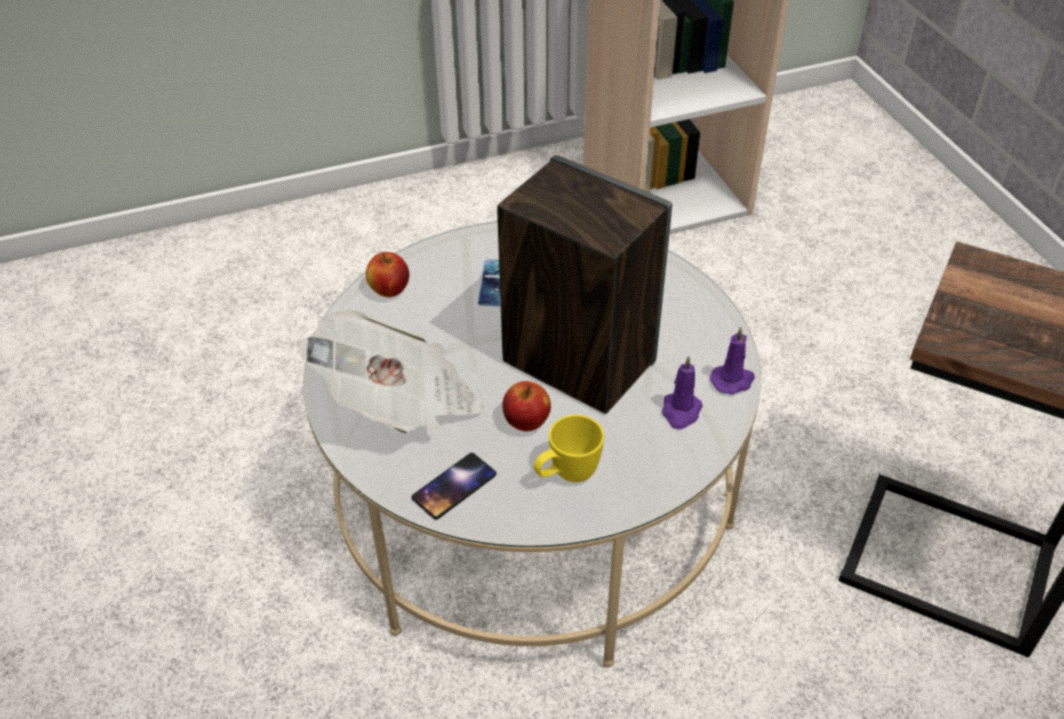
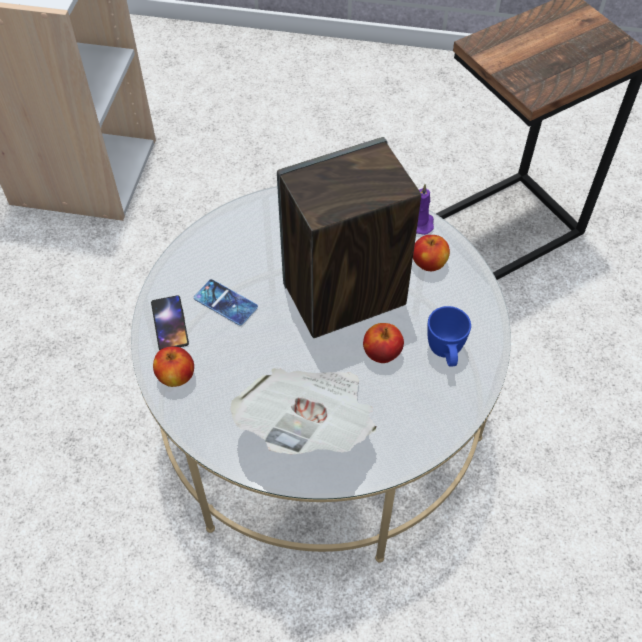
camera: 60 degrees left, 10 degrees up
phone [411,453,497,520] -> phone moved to [151,295,189,350]
yellow mug [534,415,604,482] -> blue mug [427,306,471,367]
purple candle [662,356,703,429] -> apple [413,235,450,271]

